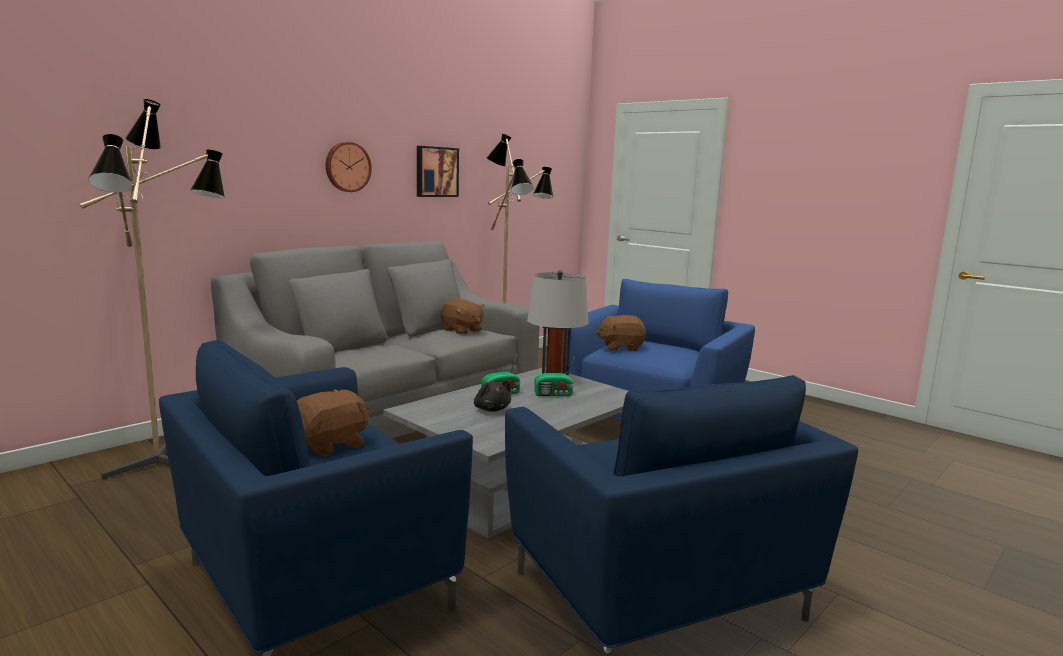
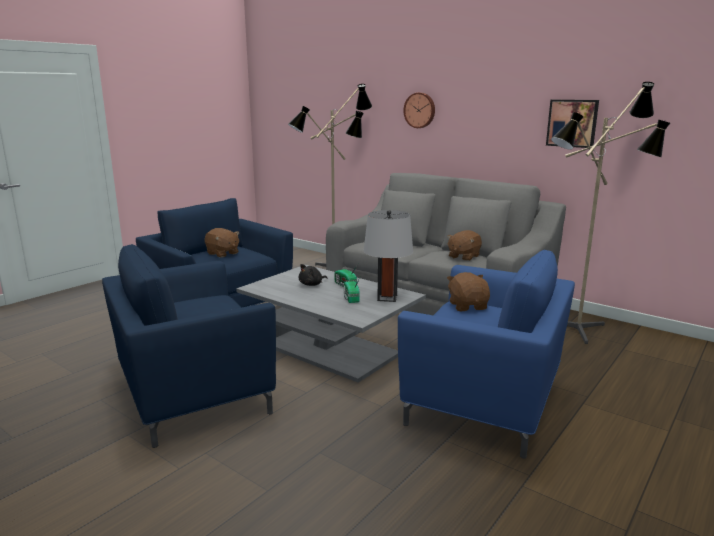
camera: 85 degrees right, 5 degrees up
wall clock [326,142,372,192] -> wall clock moved to [403,92,435,128]

